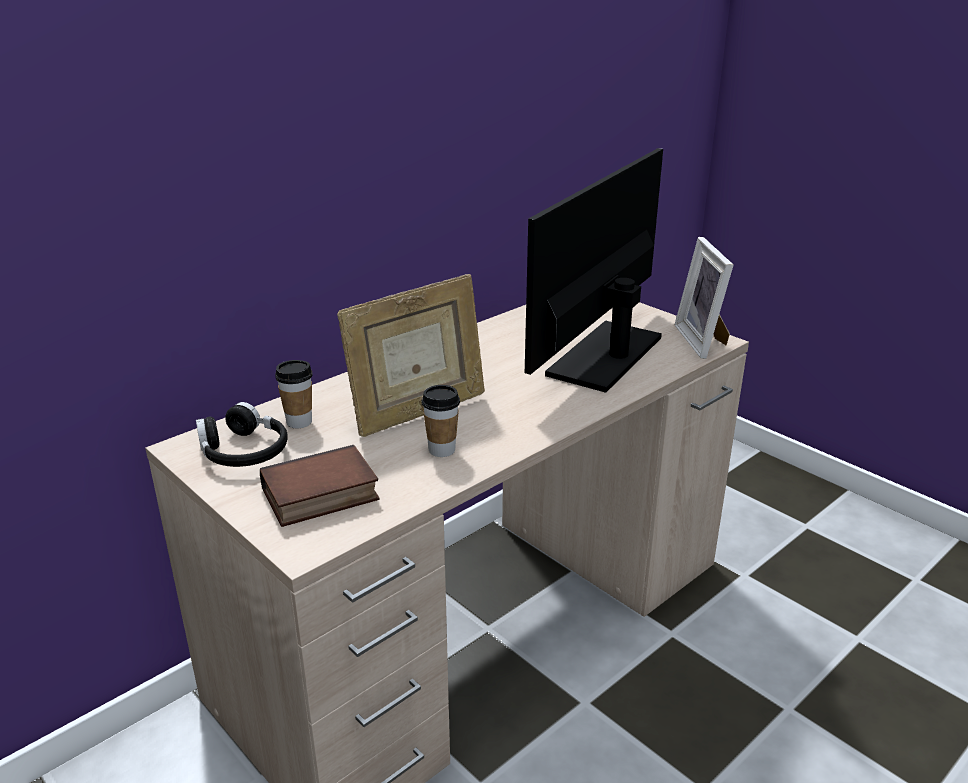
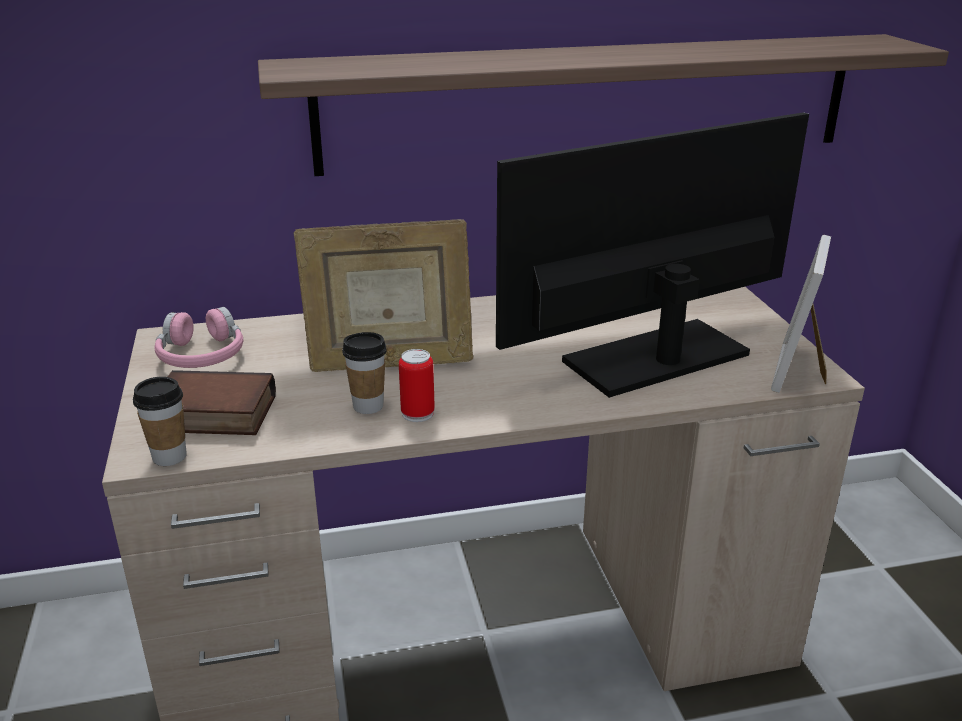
camera: 30 degrees right, 0 degrees up
black headphones [196,402,288,467] -> pink headphones [154,307,244,368]
cup [275,360,313,428] -> cup moved to [133,377,187,466]
none -> shelf [258,34,949,176]
none -> can [399,349,435,422]

